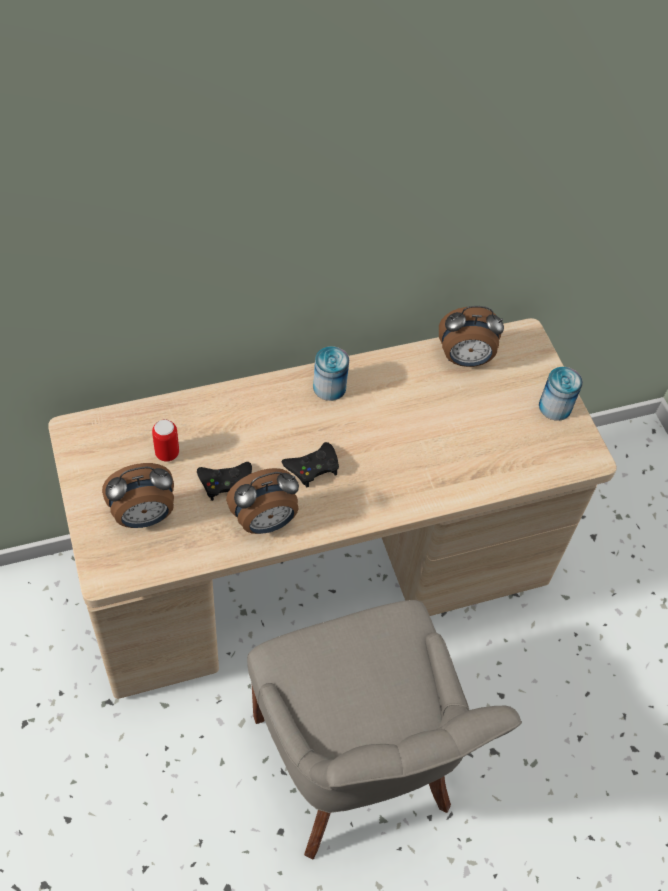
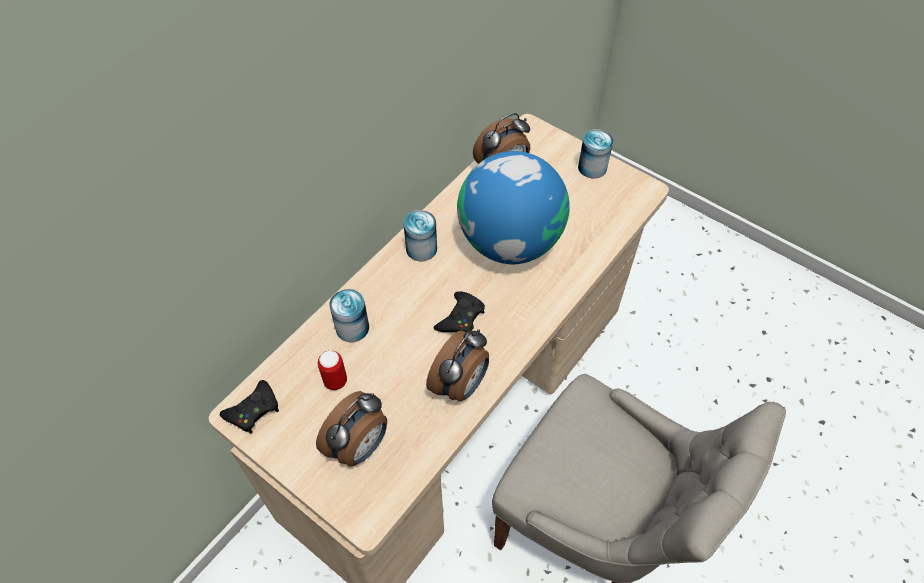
camera: 30 degrees left, 0 degrees up
black game controller [197,462,252,501] -> black game controller moved to [220,380,279,434]
none -> can [329,289,369,342]
none -> globe [457,151,570,264]

